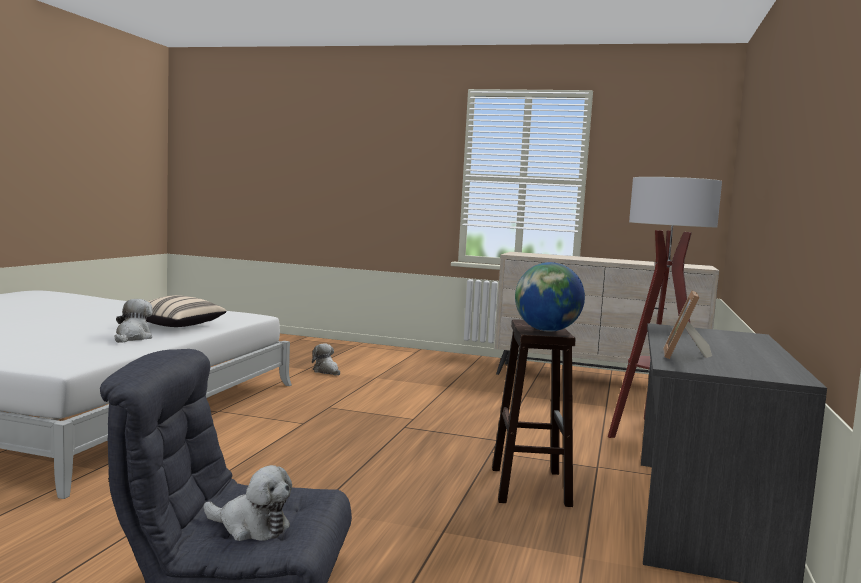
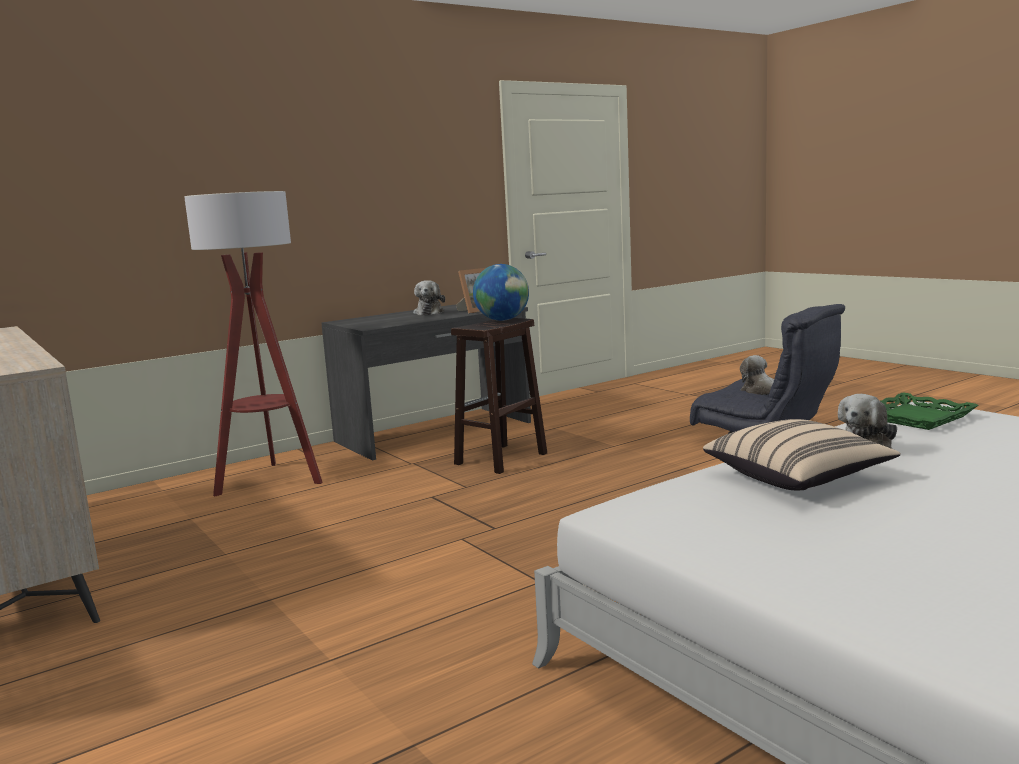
camera: 140 degrees left, 5 degrees up
plush toy [312,343,340,376] -> plush toy moved to [413,280,445,315]
none -> green tray [879,392,978,430]

